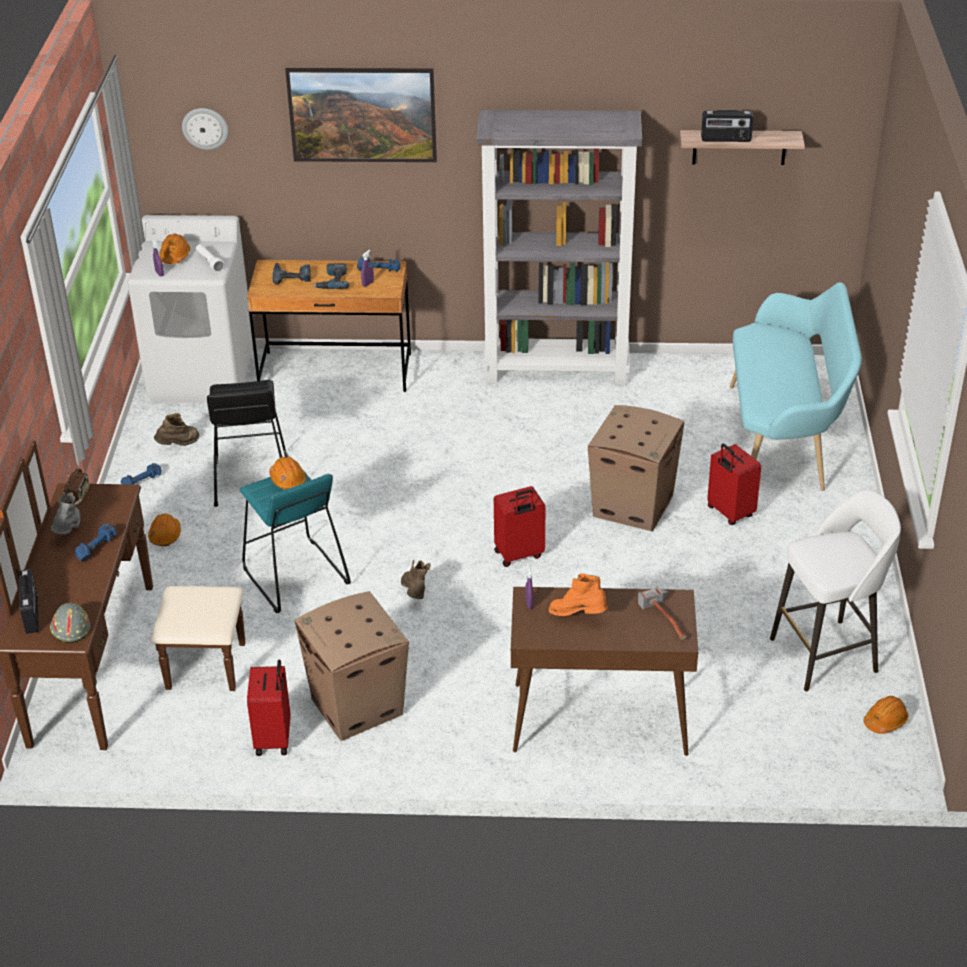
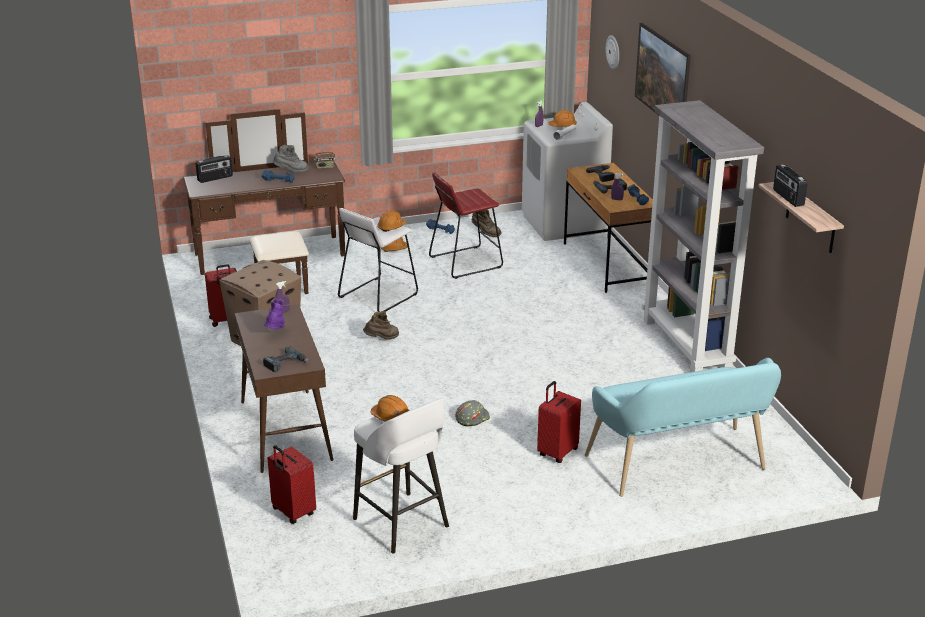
camera: 70 degrees right, 10 degrees down
grey hard hat [50,603,90,643] -> grey hard hat moved to [455,400,490,427]
black stool [207,380,288,507] -> red stool [429,172,503,279]
turquoise stool [240,470,351,613] -> white stool [338,208,418,312]
red suitcase [494,486,545,567] -> red suitcase moved to [267,445,316,524]
orange boot [549,573,608,616] -> purple boot [264,298,289,330]
cardboard box [588,405,684,532] -> none
hammer [638,586,686,640] -> power drill [263,346,309,372]
orange hard hat [864,696,909,734] -> orange hard hat moved to [371,395,409,422]

